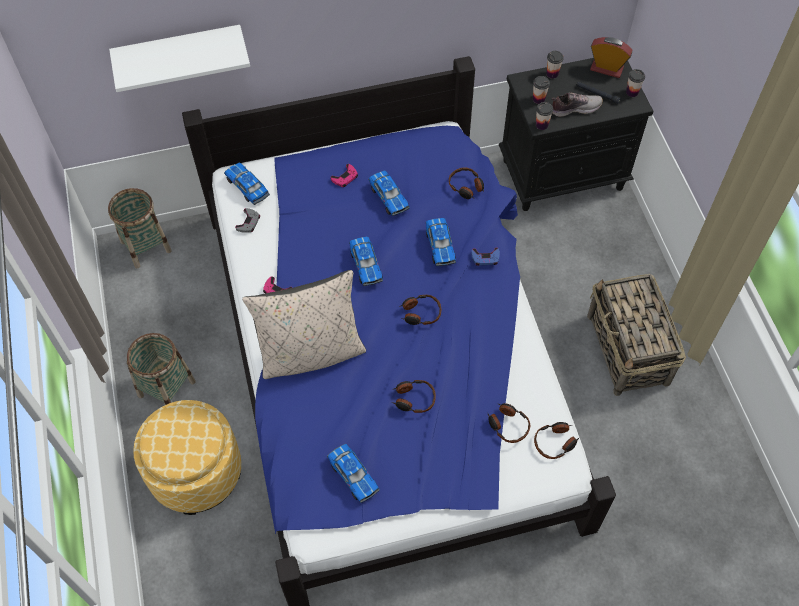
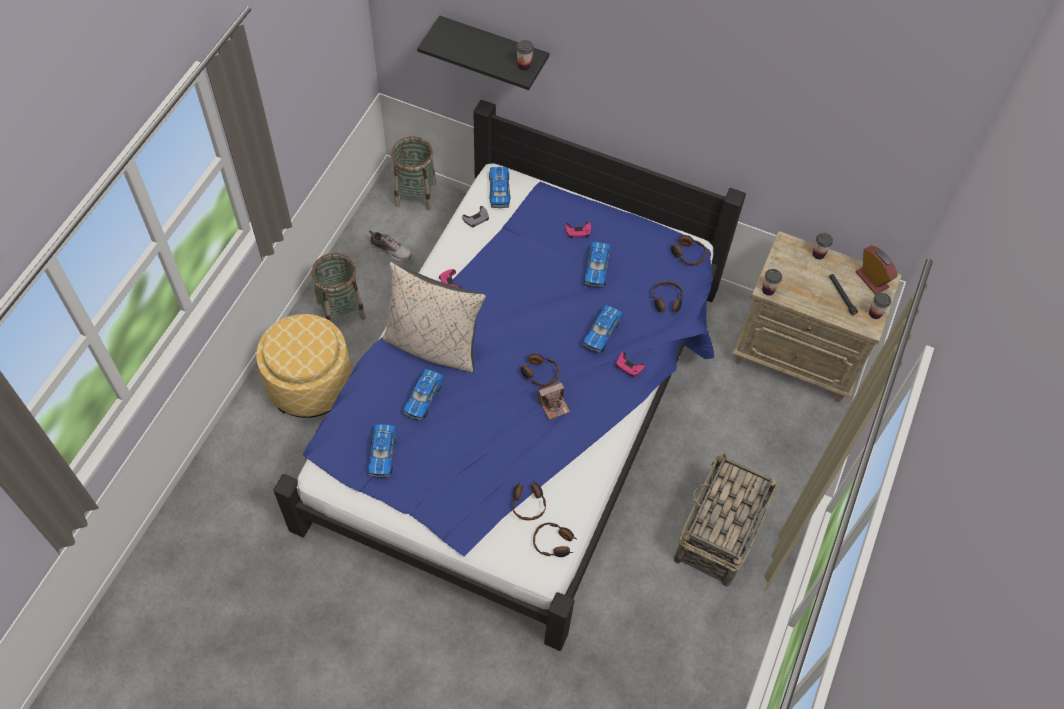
camera: 35 degrees right, 0 degrees up
white shelf [109,25,250,92] -> black shelf [417,16,549,90]
toy car [349,237,383,286] -> toy car moved to [403,369,444,421]
headphones [392,380,436,413] -> headphones moved to [670,235,707,265]
blue game controller [472,247,500,266] -> pink game controller [616,352,645,377]
black nightstand [499,58,654,211] -> beige nightstand [732,231,902,402]
cup [533,76,550,104] -> cup moved to [516,40,534,71]
shoe [552,92,603,117] -> shoe moved to [369,230,412,262]
none -> camera [538,381,570,420]

